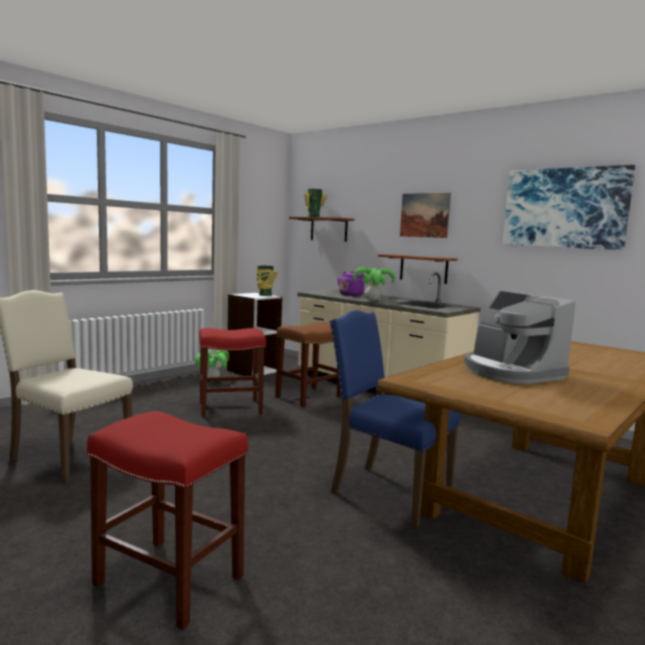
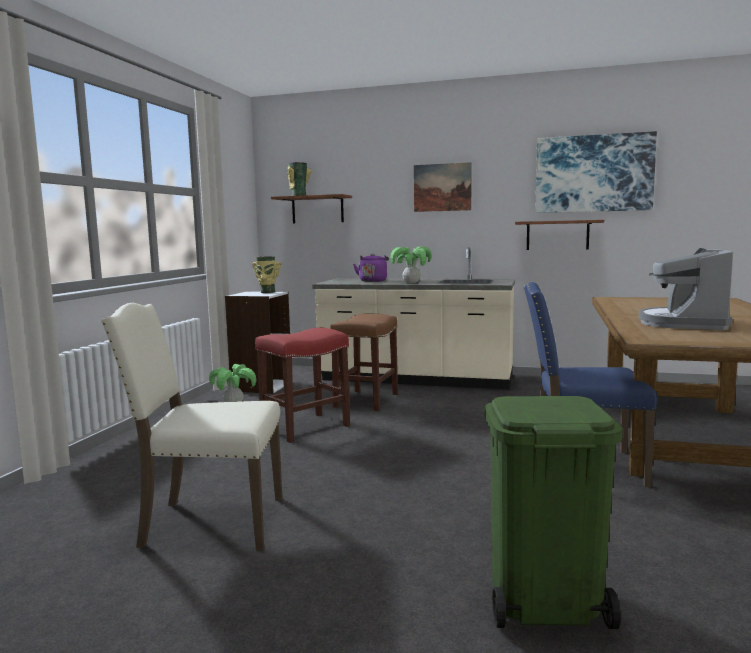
camera: 25 degrees left, 0 degrees up
red stool [87,411,248,630] -> green trash can [484,396,623,629]
shelf [378,254,458,284] -> shelf moved to [515,220,604,250]
coffee machine [464,291,576,384] -> coffee machine turned 75 degrees clockwise [639,248,733,330]

